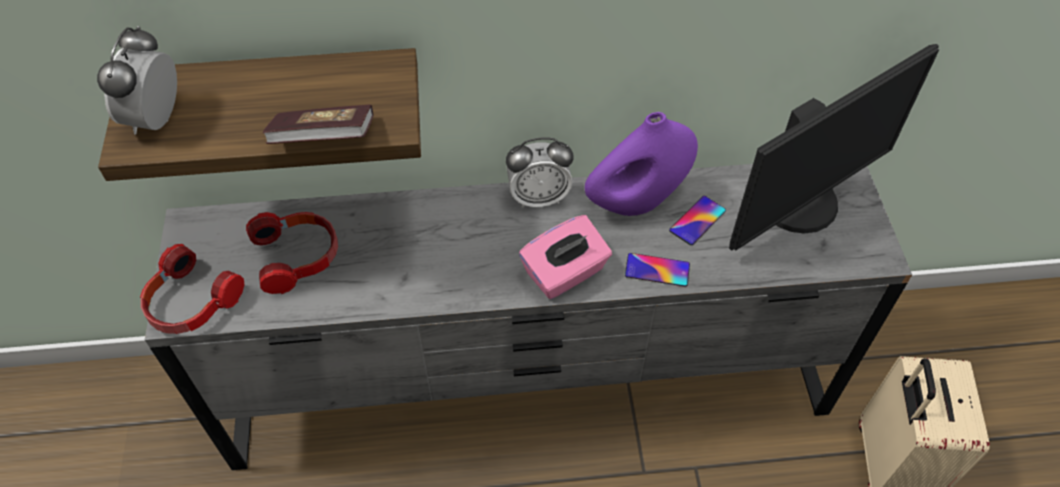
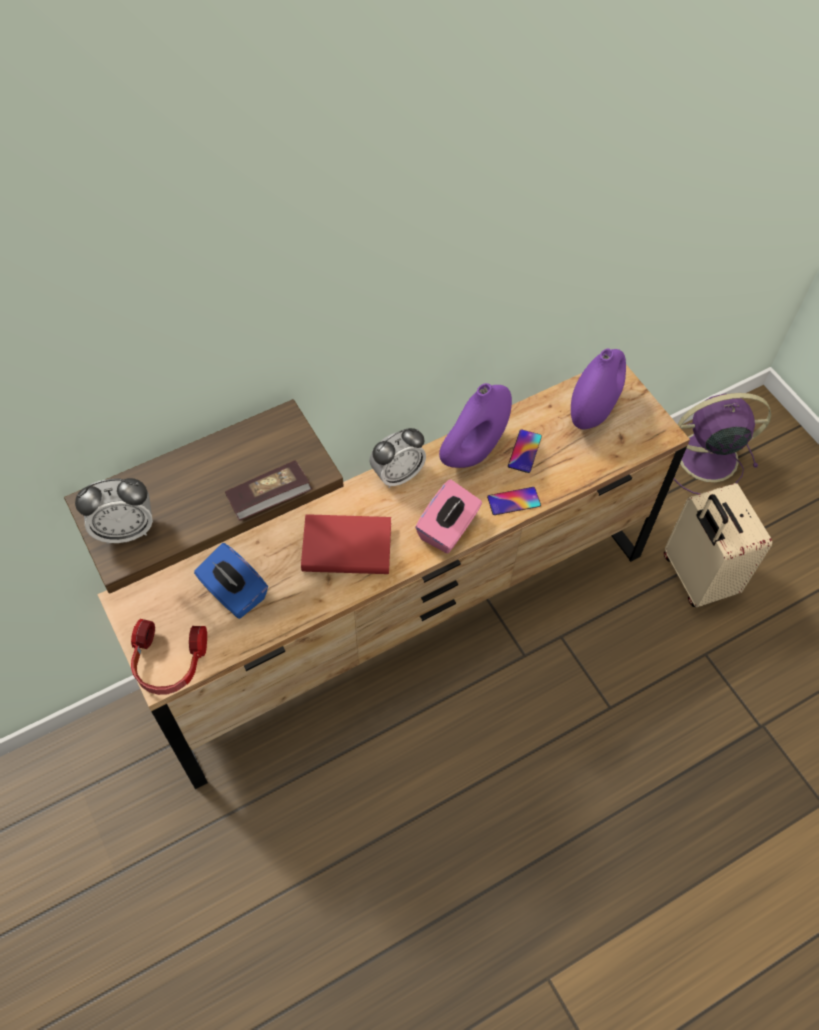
camera: 25 degrees left, 5 degrees up
alarm clock [97,26,177,135] -> alarm clock turned 90 degrees counterclockwise [75,478,153,544]
grey dresser [145,164,912,470] -> brown dresser [97,365,690,789]
headphones [246,212,338,294] -> blue tissue box [194,543,268,619]
monitor [729,44,939,251] -> purple vase [571,349,626,429]
none -> red book [301,514,391,574]
none -> purple fan [674,393,771,494]

